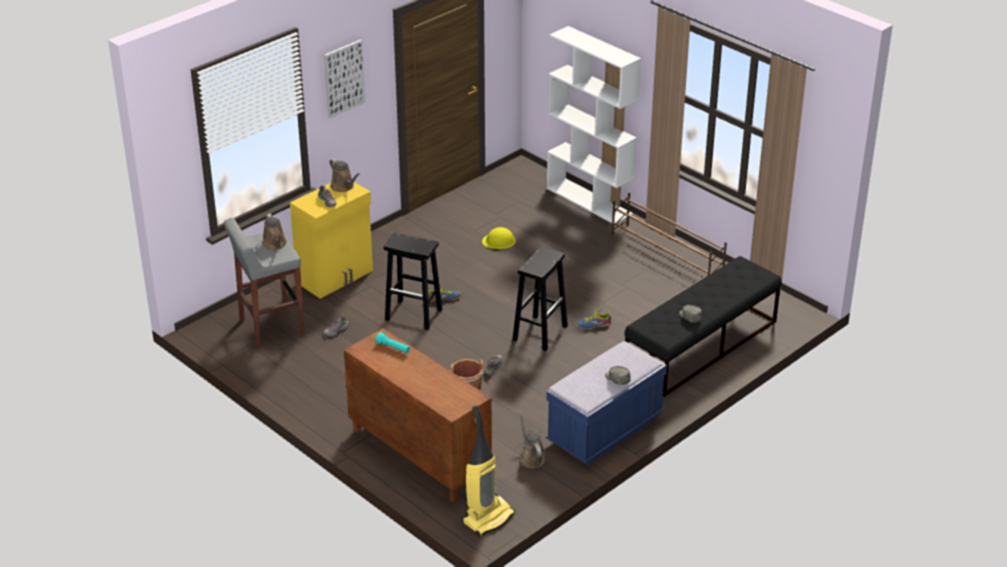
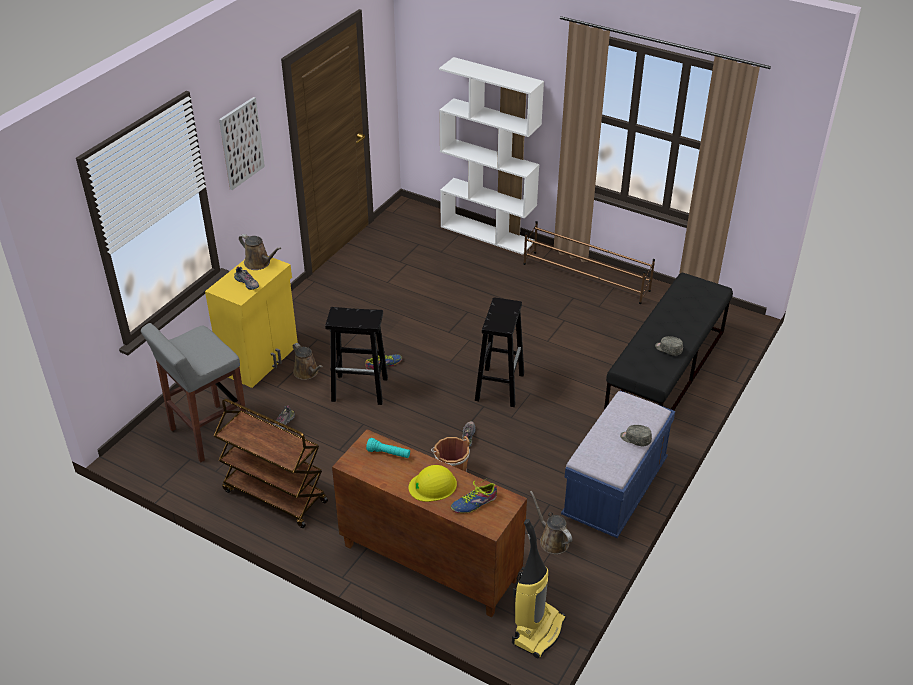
camera: 15 degrees left, 5 degrees up
brown watering can [262,214,287,250] -> brown watering can moved to [293,343,323,380]
yellow hard hat [482,227,516,249] -> yellow hard hat moved to [409,465,457,502]
shoe [575,309,611,330] -> shoe moved to [451,478,497,513]
none -> brown cart [214,399,328,528]

